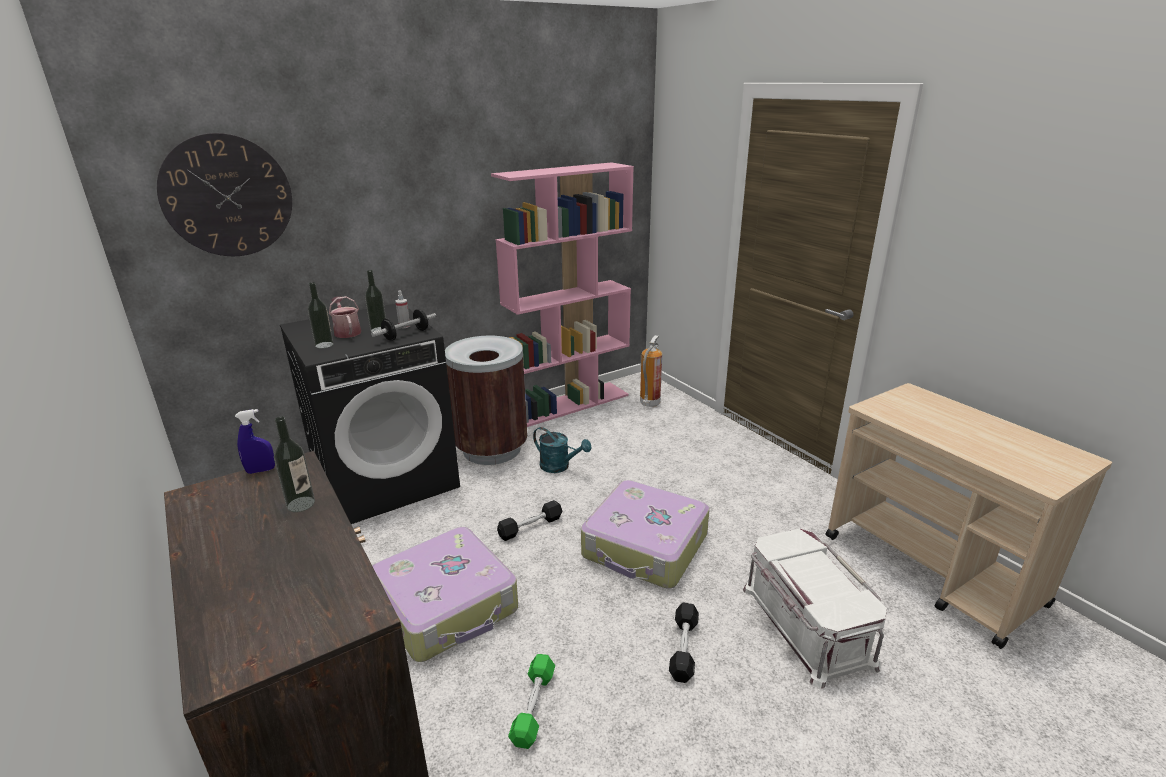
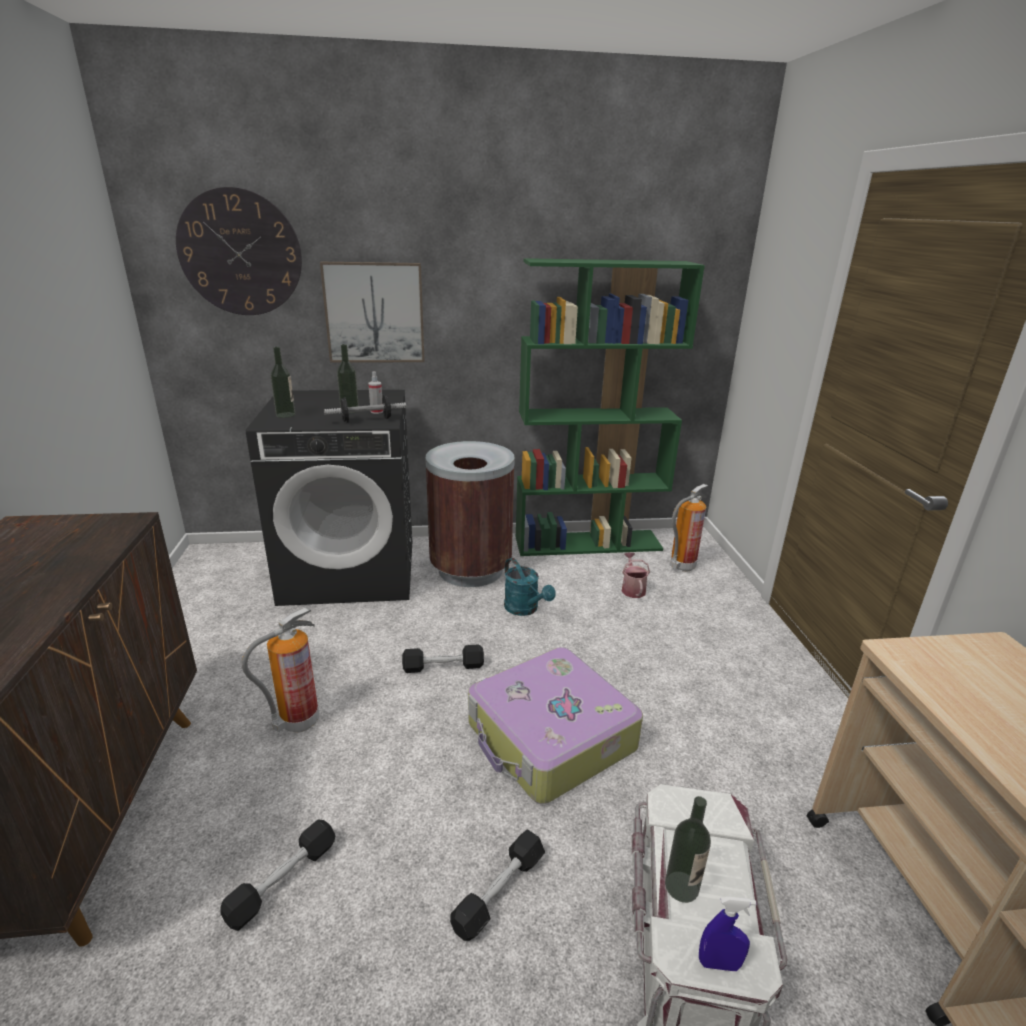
camera: 25 degrees right, 0 degrees up
blue spray bottle [235,409,275,474] -> blue spray bottle moved to [699,897,756,971]
bottle [274,417,315,512] -> bottle moved to [665,796,711,903]
watering can [329,296,361,338] -> watering can moved to [621,552,650,598]
suitcase [373,527,518,662] -> fire extinguisher [242,607,319,733]
pink bookcase [491,162,634,427] -> green bookcase [515,258,705,556]
green dumbbell [508,654,555,749] -> black dumbbell [220,819,336,931]
none -> picture [320,262,425,363]

